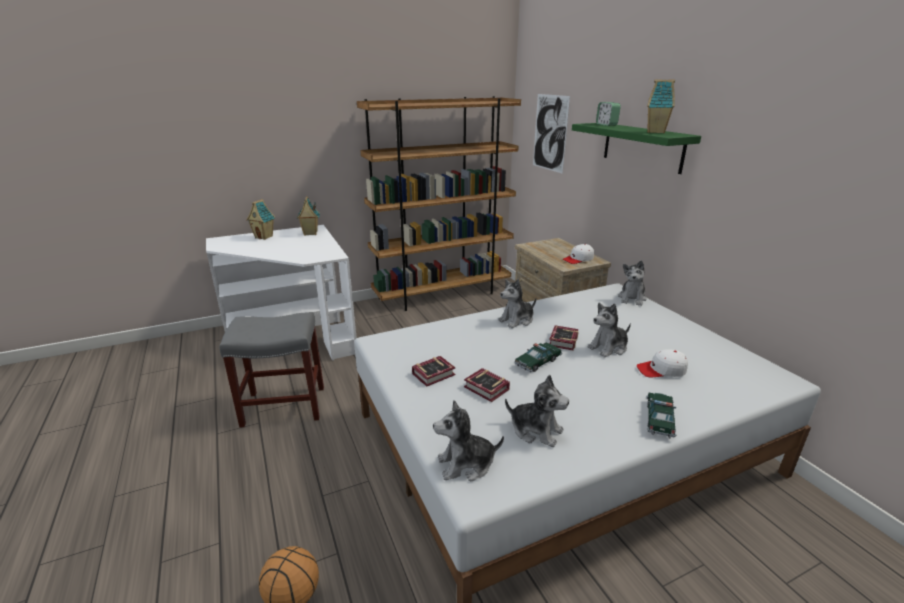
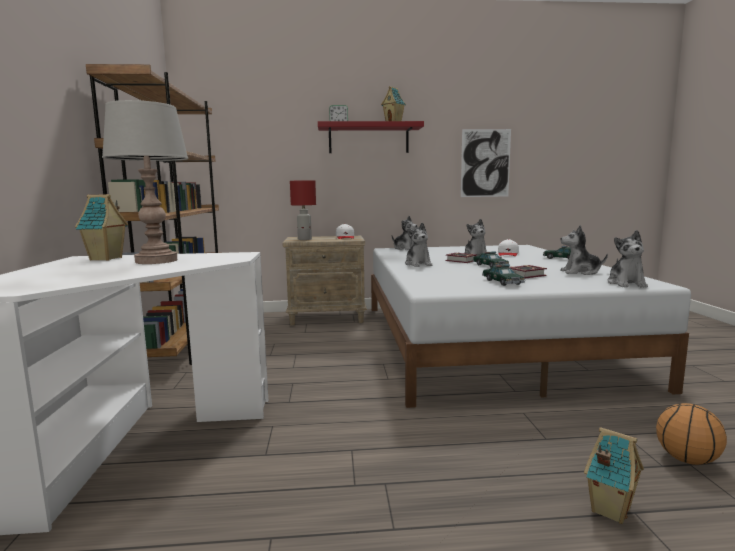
camera: 70 degrees left, 15 degrees down
grey stool [220,312,324,428] -> none
toy house [246,199,275,240] -> toy house moved to [584,427,644,524]
book [412,356,456,387] -> toy car [482,264,525,286]
plush toy [505,374,569,447] -> plush toy turned 135 degrees counterclockwise [560,225,608,275]
picture [533,94,570,174] -> picture moved to [461,129,511,197]
green shelf [572,123,701,174] -> red shelf [318,121,424,153]
none -> grey table lamp [102,100,188,264]
none -> red table lamp [290,180,316,240]

